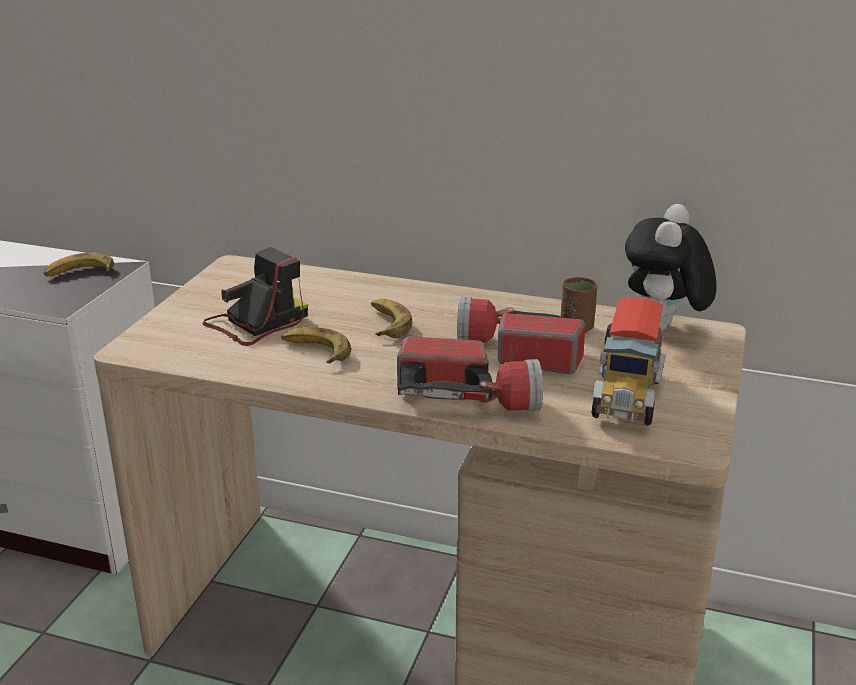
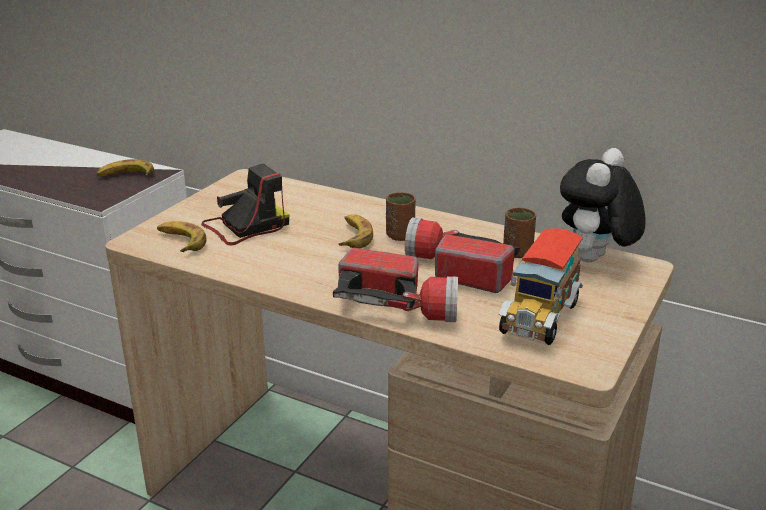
camera: 10 degrees right, 0 degrees up
banana [281,327,351,363] -> banana moved to [157,221,207,252]
none -> brown cup [386,192,416,241]

